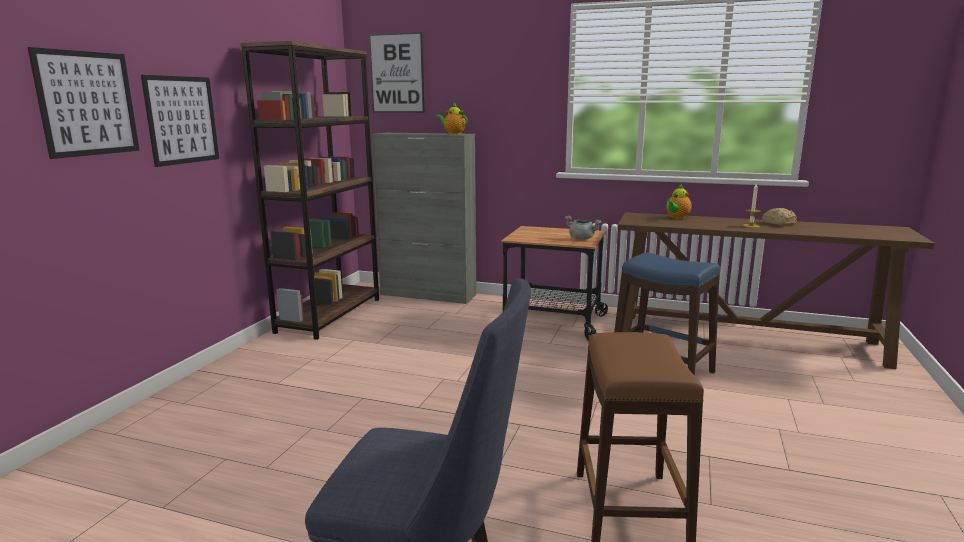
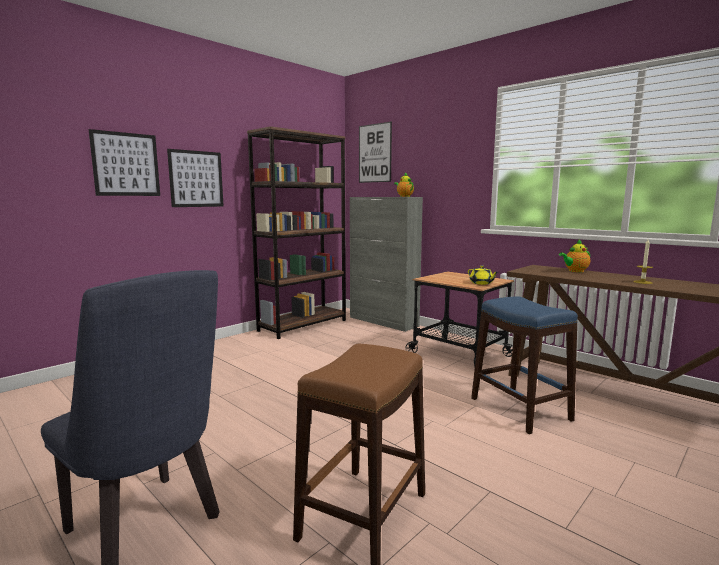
camera: 25 degrees right, 5 degrees down
grey cooking pot [565,216,602,240] -> yellow teapot [468,266,498,285]
bread [762,208,797,226] -> none

